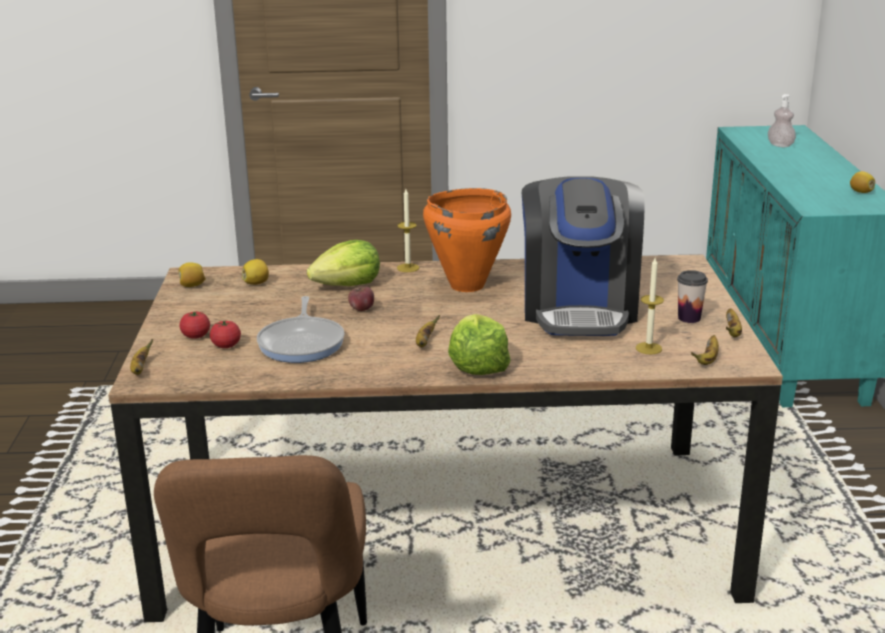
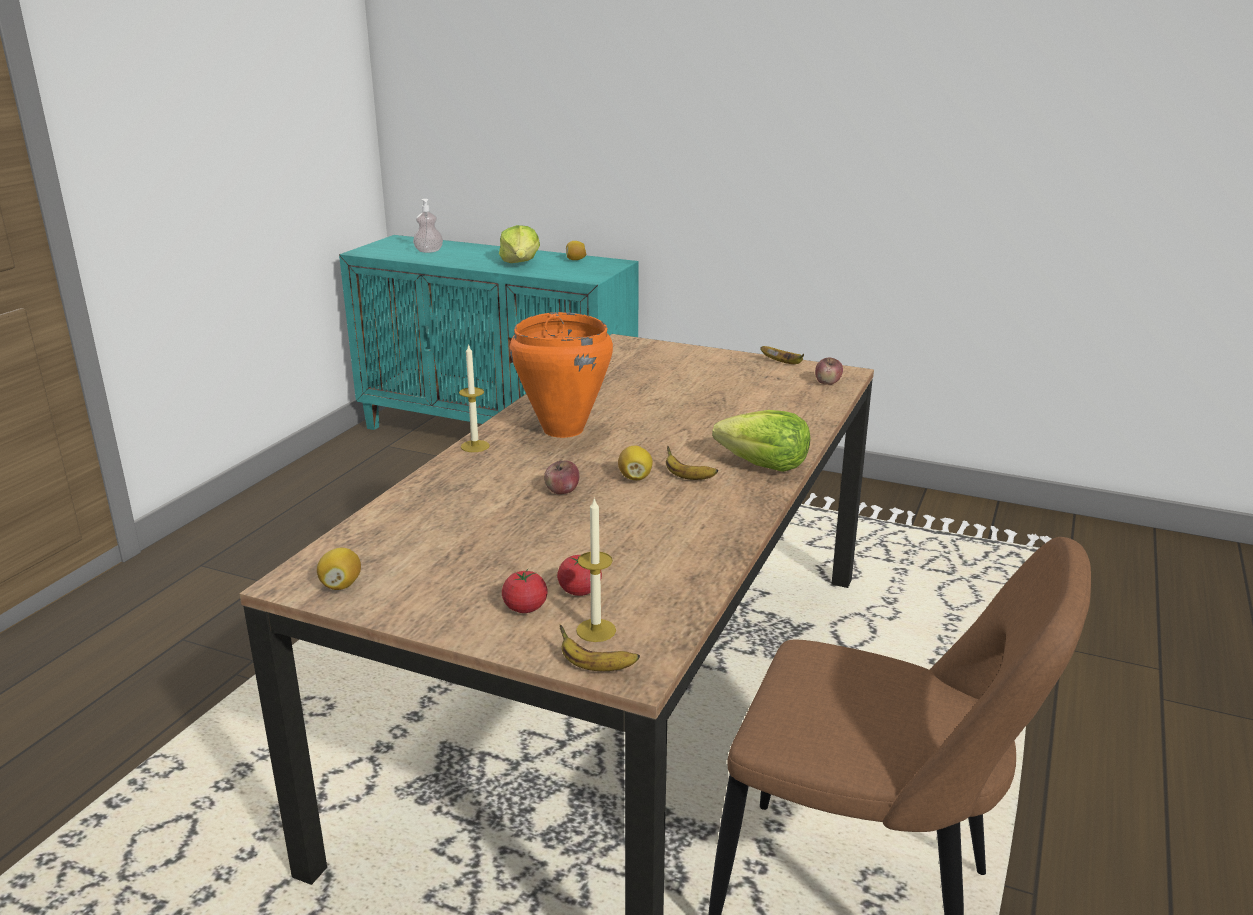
camera: 65 degrees left, 0 degrees up
lemon [242,259,269,285] -> lemon moved to [618,446,653,480]
frying pan [257,296,345,363] -> none
lettuce [307,240,380,286] -> lettuce moved to [499,225,540,263]
coffee machine [522,176,645,336] -> none
candle [636,258,664,354] -> candle moved to [576,498,616,642]
cup [677,270,708,323] -> none
banana [691,335,719,365] -> apple [815,358,843,385]

